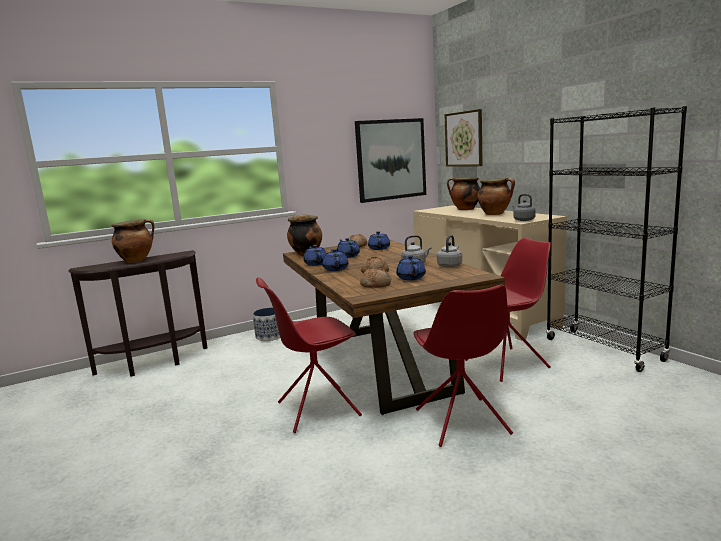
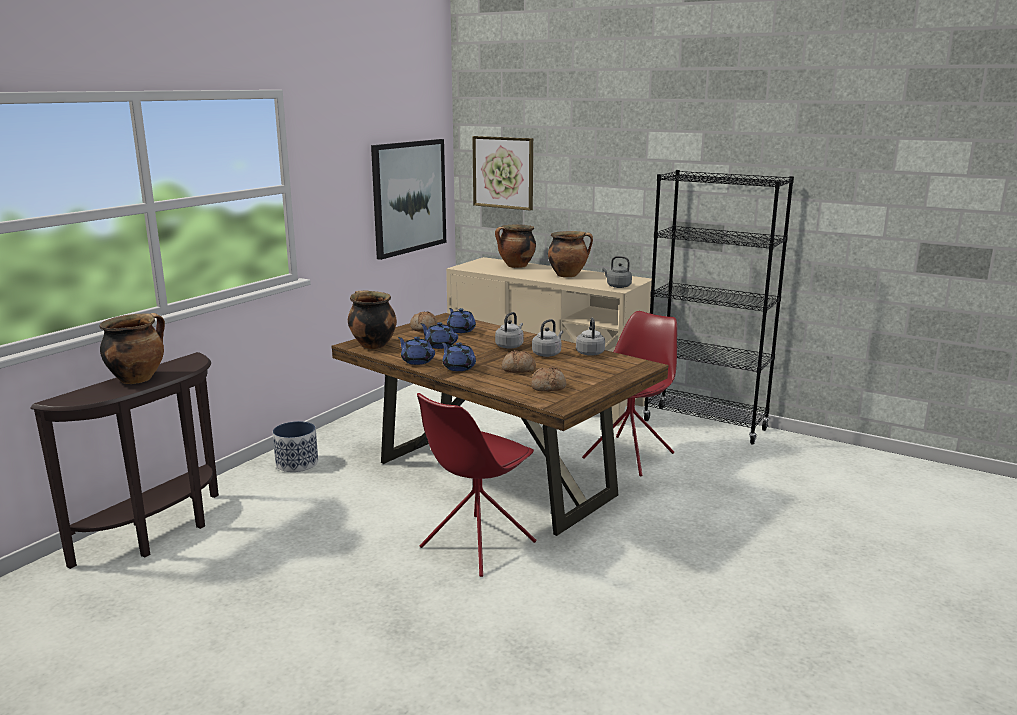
camera: 30 degrees left, 5 degrees up
blue teapot [396,255,426,280] -> none
red chair [414,285,513,447] -> none
none -> grey kettle [495,312,523,349]

